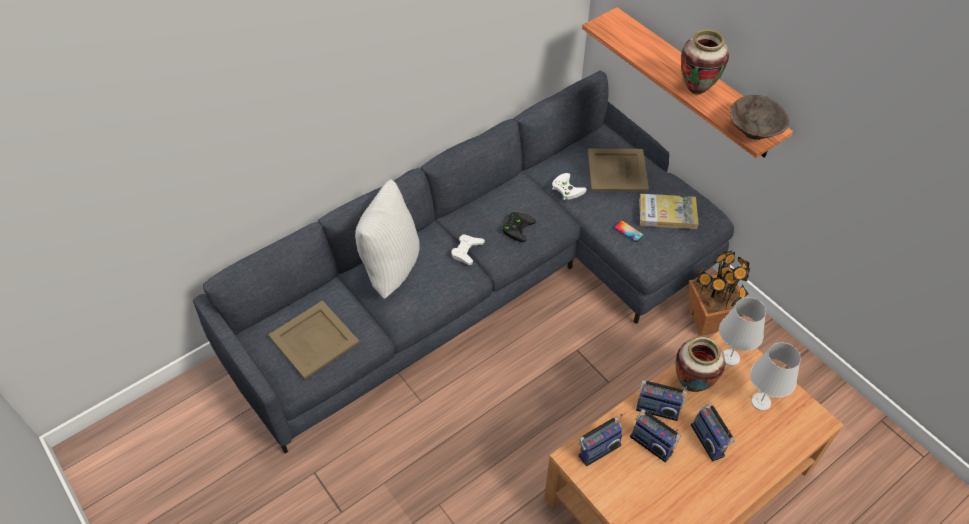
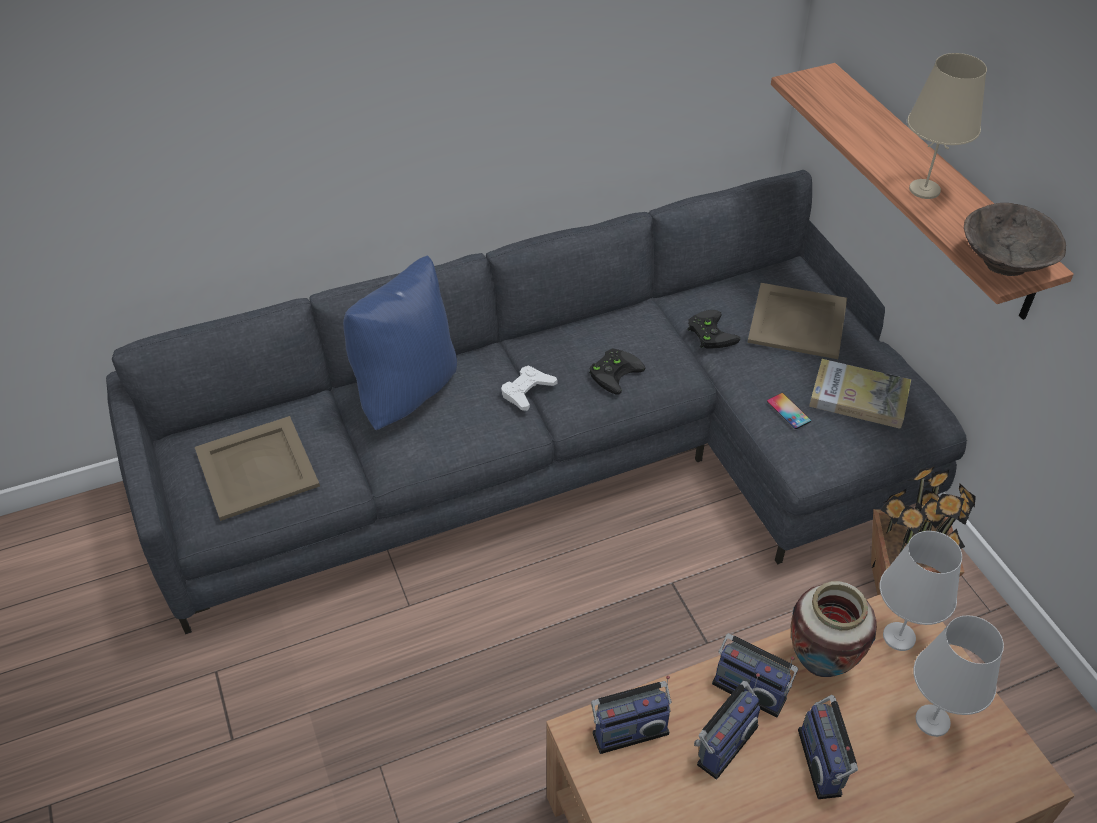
camera: 15 degrees right, 5 degrees down
white pillow [355,179,420,299] -> blue pillow [343,256,457,430]
white game controller [552,173,587,200] -> black game controller [687,310,740,349]
radio [630,409,681,462] -> radio turned 105 degrees counterclockwise [694,673,760,779]
vase [681,30,729,95] -> beige table lamp [907,53,987,199]

